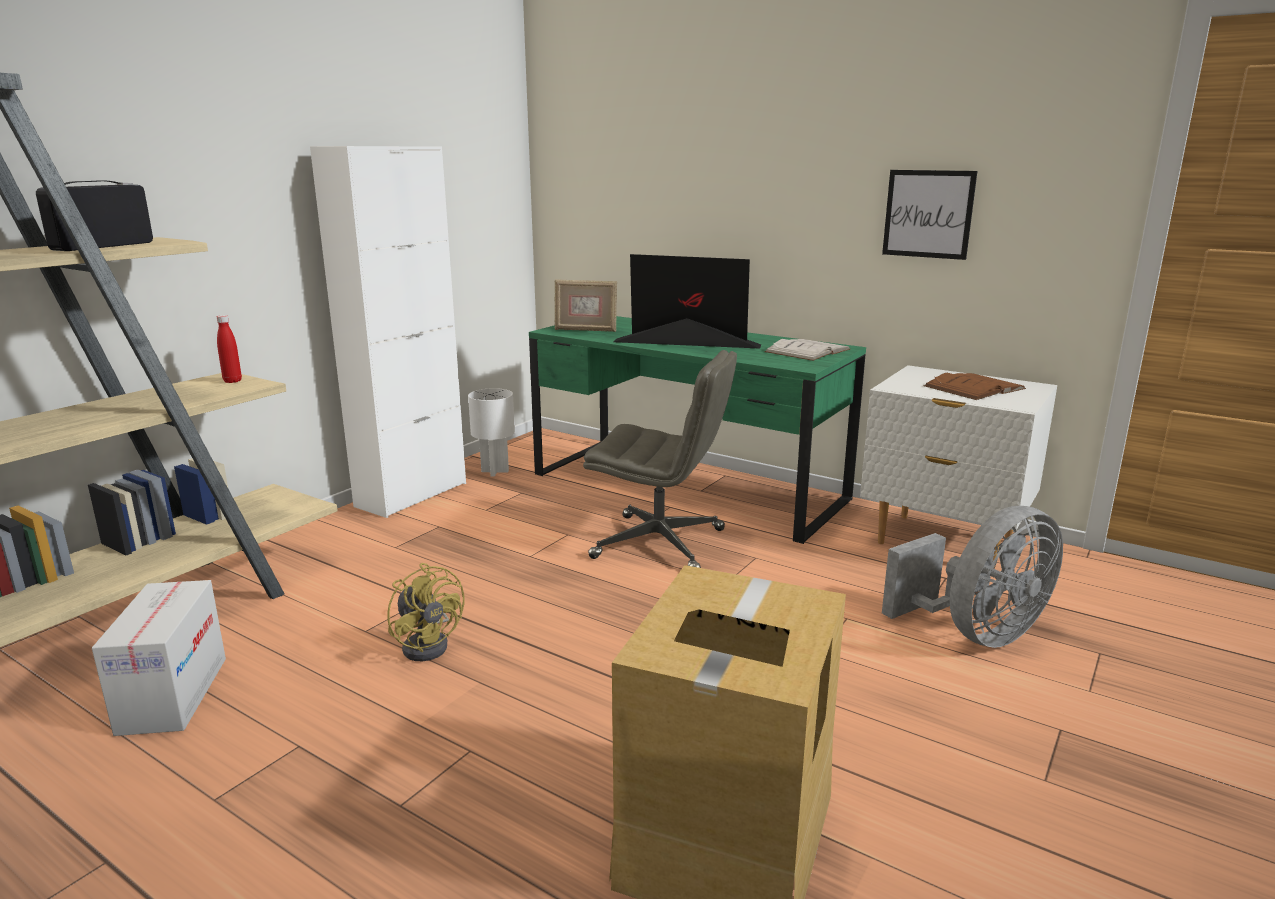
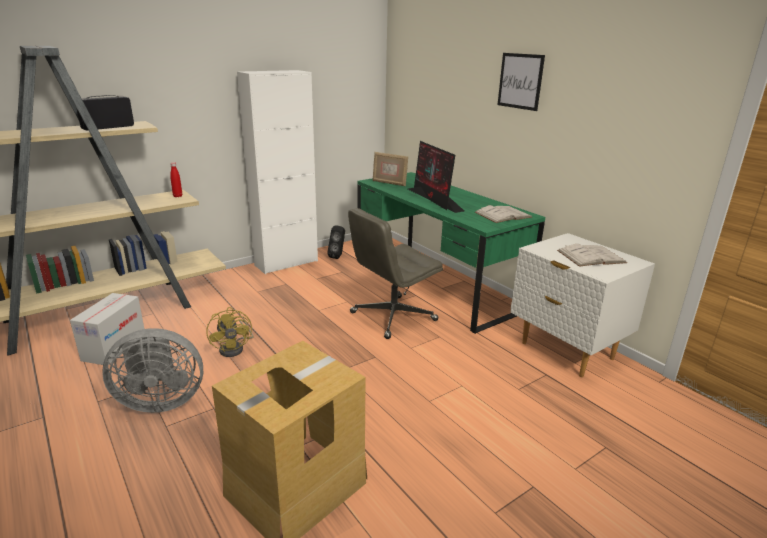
camera: 20 degrees right, 5 degrees up
white table lamp [468,388,515,477] -> black speaker [327,226,345,259]
grey office chair [583,350,737,568] -> grey office chair turned 105 degrees clockwise [348,208,443,339]
monitor [613,254,761,349] -> monitor turned 150 degrees counterclockwise [408,141,464,213]
picture [882,170,977,260] -> picture moved to [498,53,545,111]
grey fan [882,506,1063,648] -> grey fan moved to [102,328,203,413]
brown book [924,373,1026,400] -> white book [557,244,627,267]

